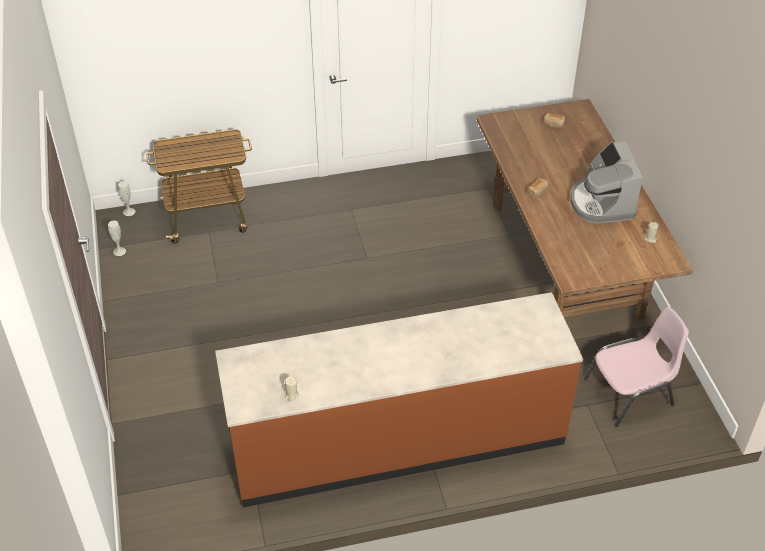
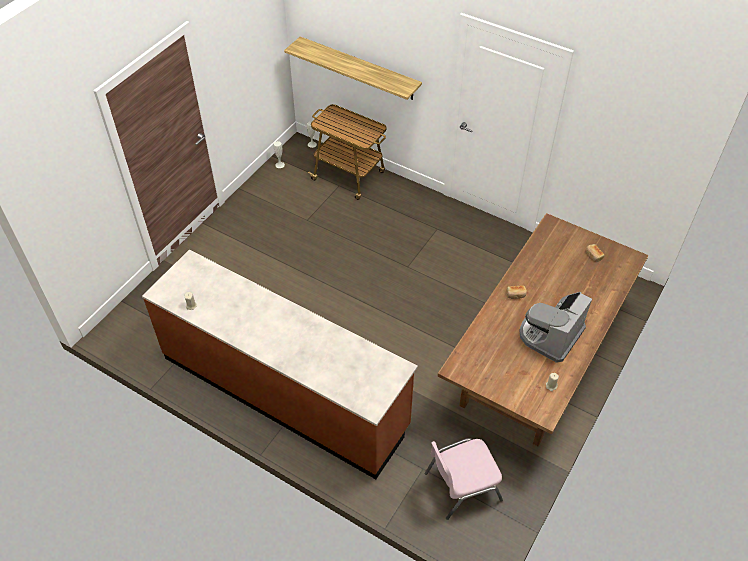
camera: 45 degrees right, 5 degrees up
pink chair [584,307,689,427] -> pink chair turned 135 degrees clockwise [425,438,503,520]
none -> shelf [284,37,422,100]

